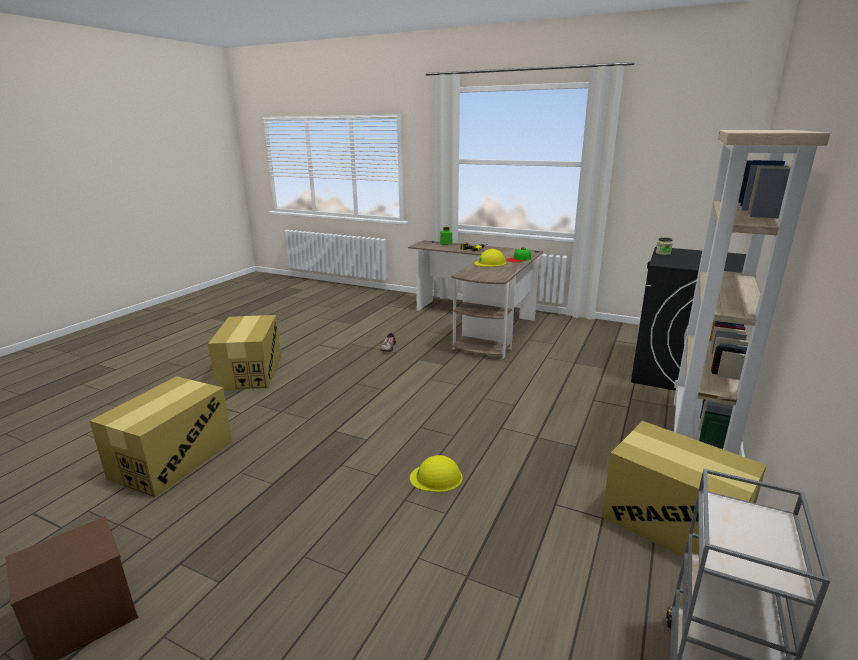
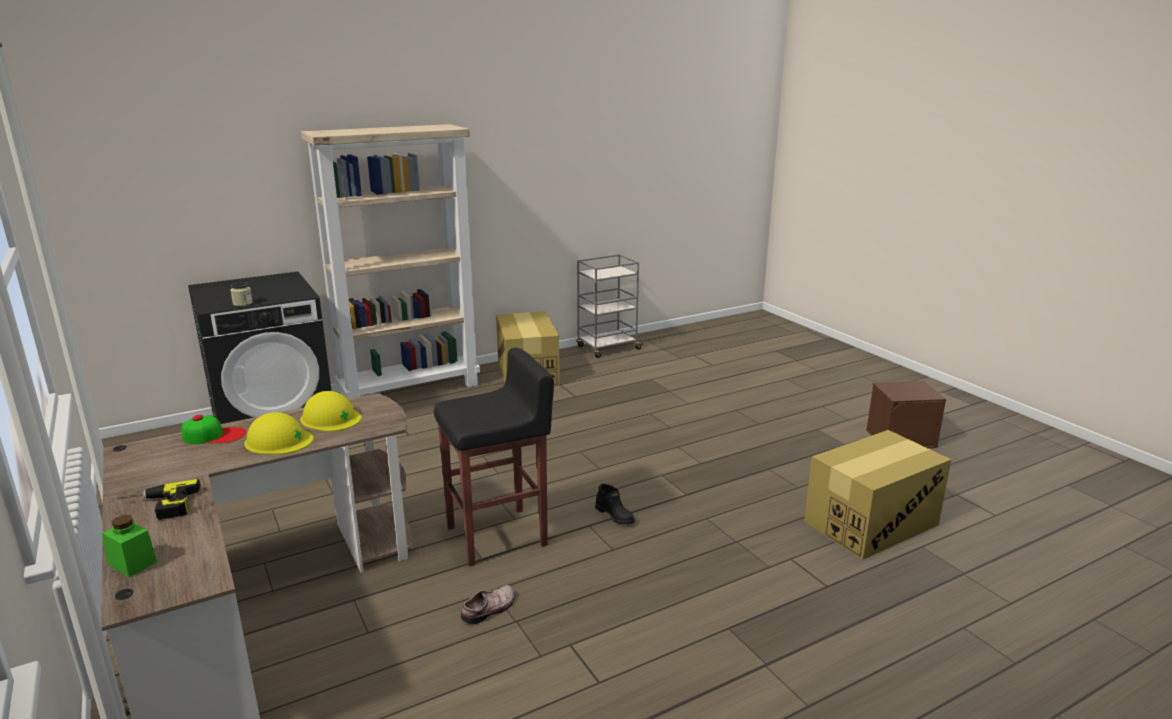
camera: 145 degrees left, 0 degrees up
cardboard box [208,315,281,390] -> none
yellow hard hat [410,455,463,492] -> yellow hard hat moved to [300,391,362,432]
none -> black stool [434,348,554,567]
none -> black boot [595,484,635,524]

